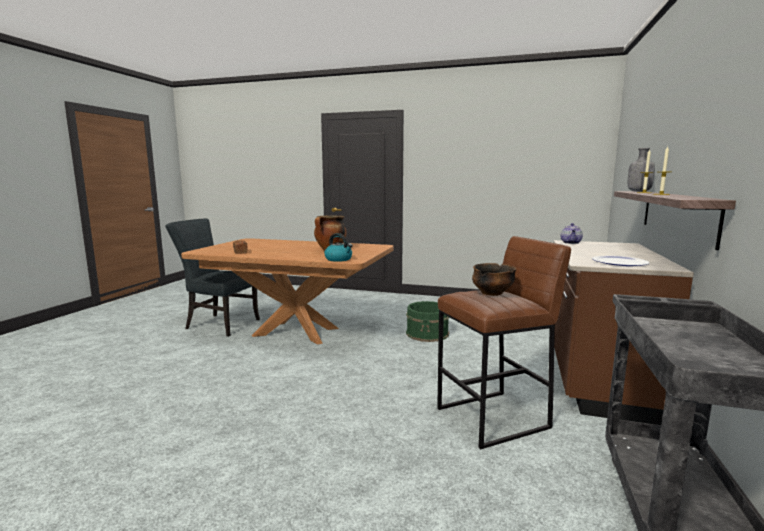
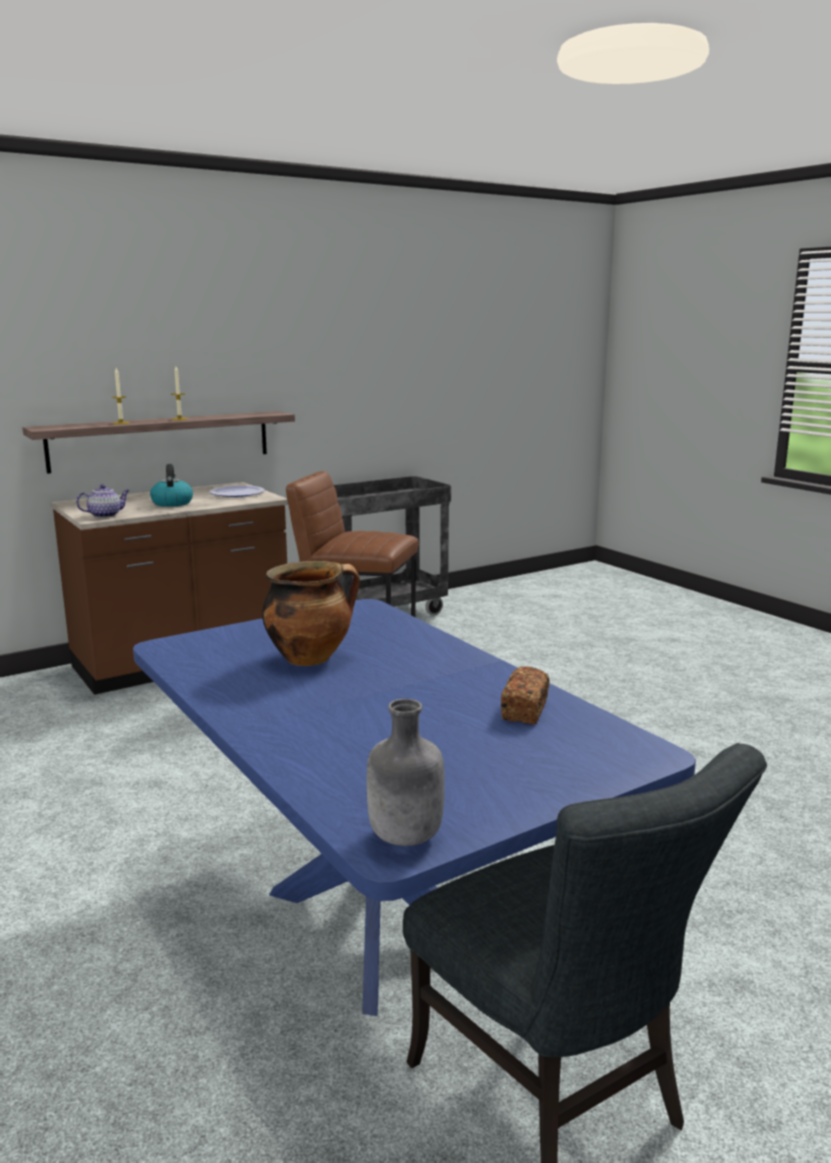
camera: 140 degrees left, 5 degrees up
brown dining table [181,238,394,344] -> blue dining table [133,599,696,1016]
kettle [324,233,353,262] -> kettle moved to [150,464,193,507]
green bucket [406,301,449,342] -> none
bowl [472,263,516,296] -> none
grey bottle [628,148,655,192] -> grey bottle moved to [367,699,445,846]

